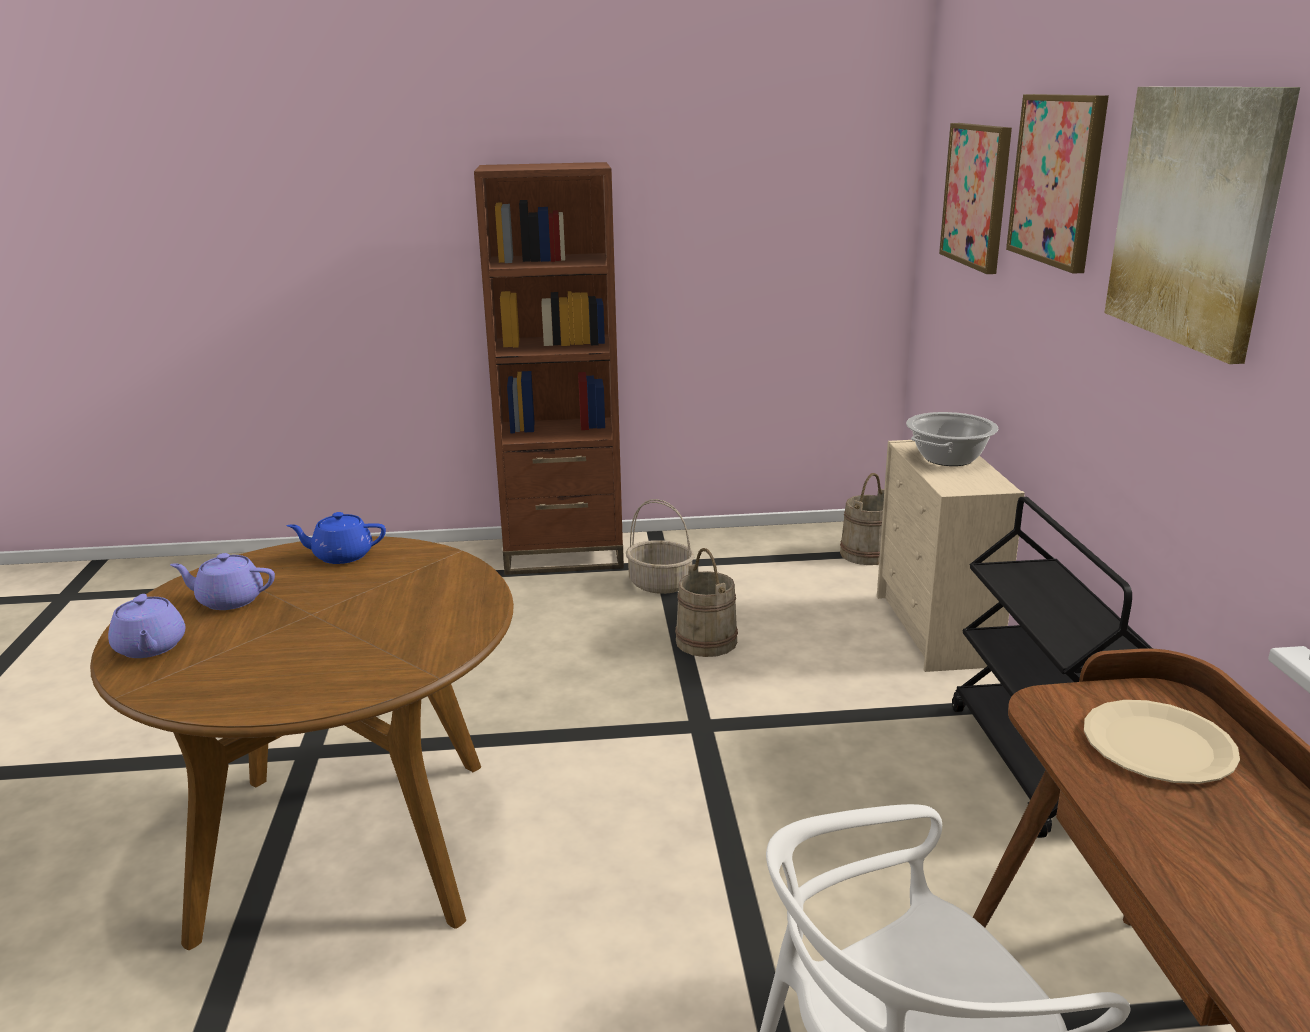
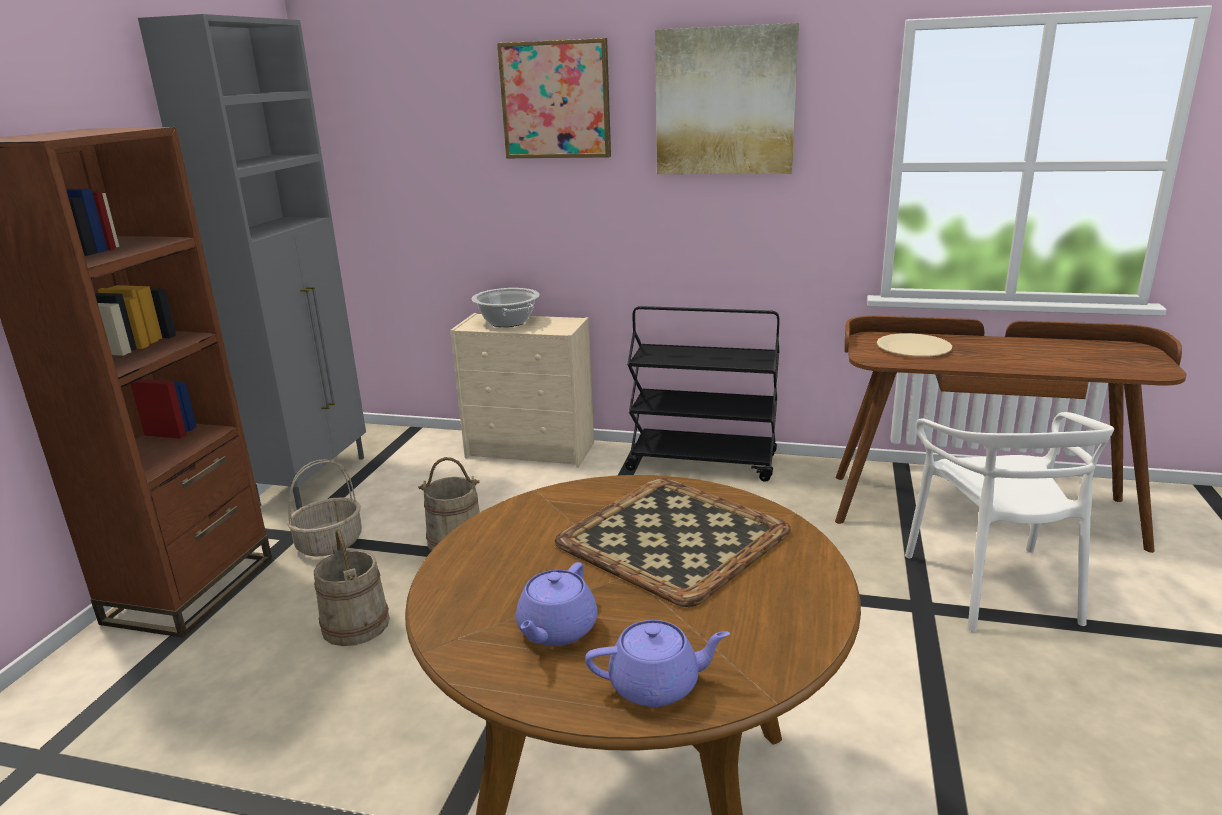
camera: 70 degrees left, 0 degrees up
blue teapot [287,512,386,564] -> none
beige bucket [840,473,884,565] -> beige bucket moved to [314,529,390,646]
picture [939,123,1012,274] -> none
none -> grey cabinet [138,14,366,510]
none -> tray [555,478,791,607]

